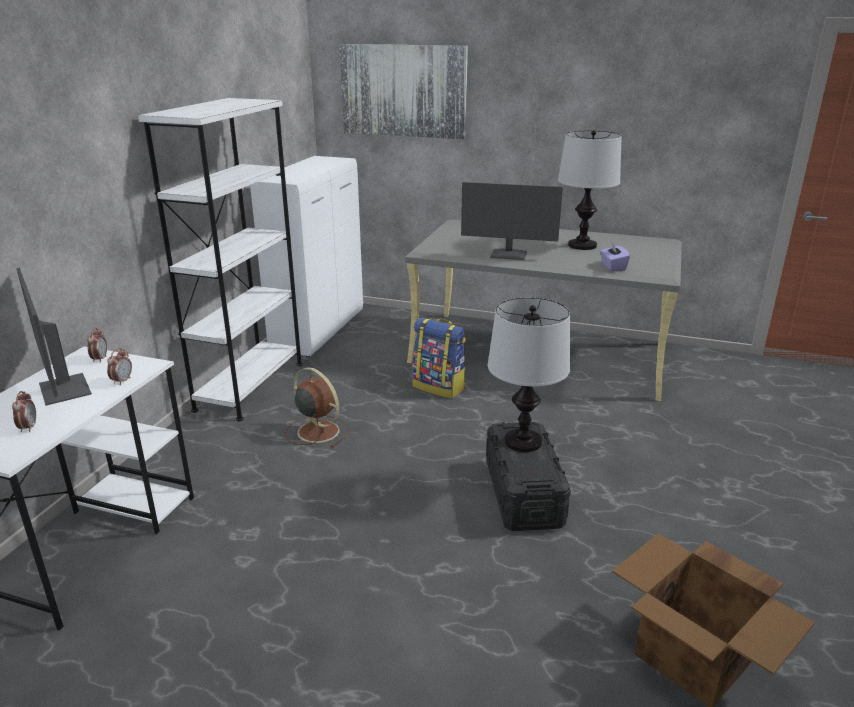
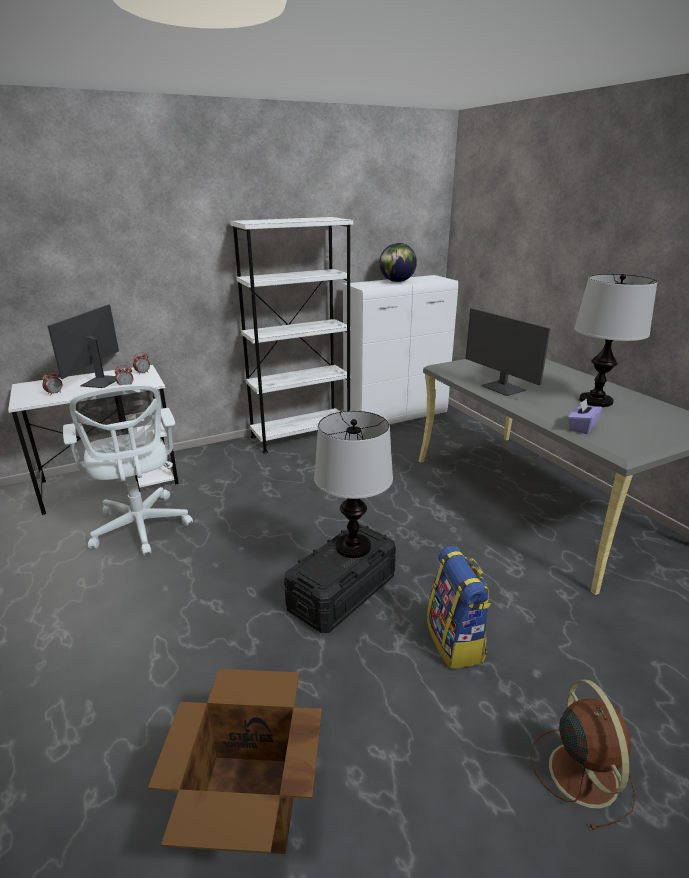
camera: 45 degrees right, 0 degrees up
brown fan [285,367,349,448] -> brown fan moved to [530,679,636,830]
picture [339,44,468,139] -> none
backpack [412,318,466,399] -> backpack moved to [427,546,491,669]
none -> white office chair [63,384,193,556]
none -> globe [379,243,417,282]

